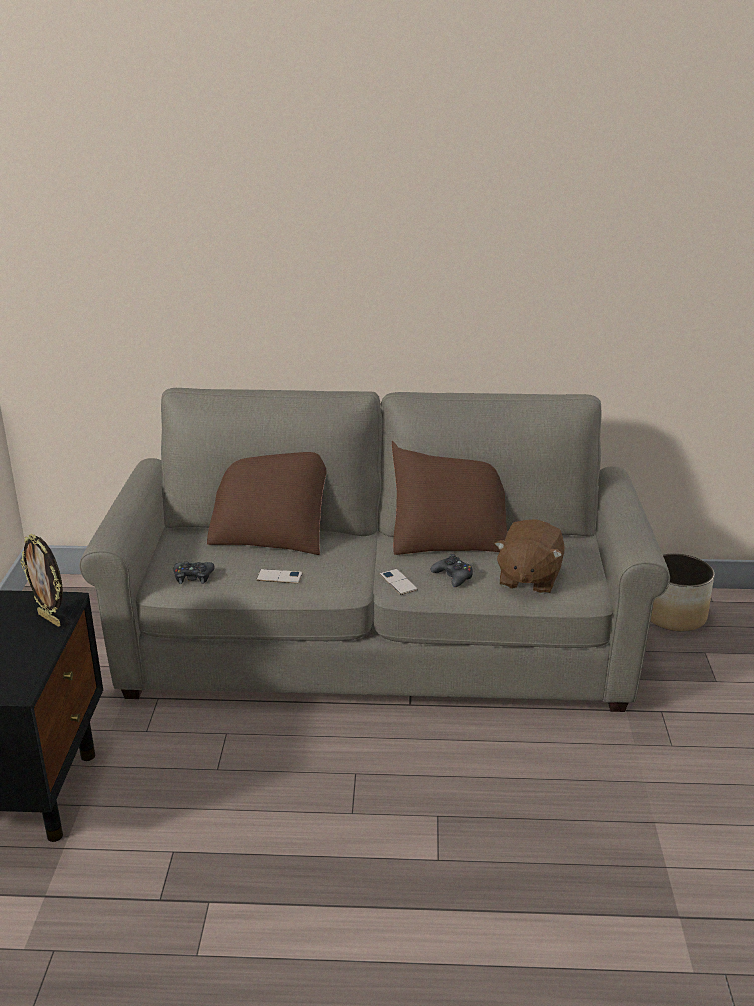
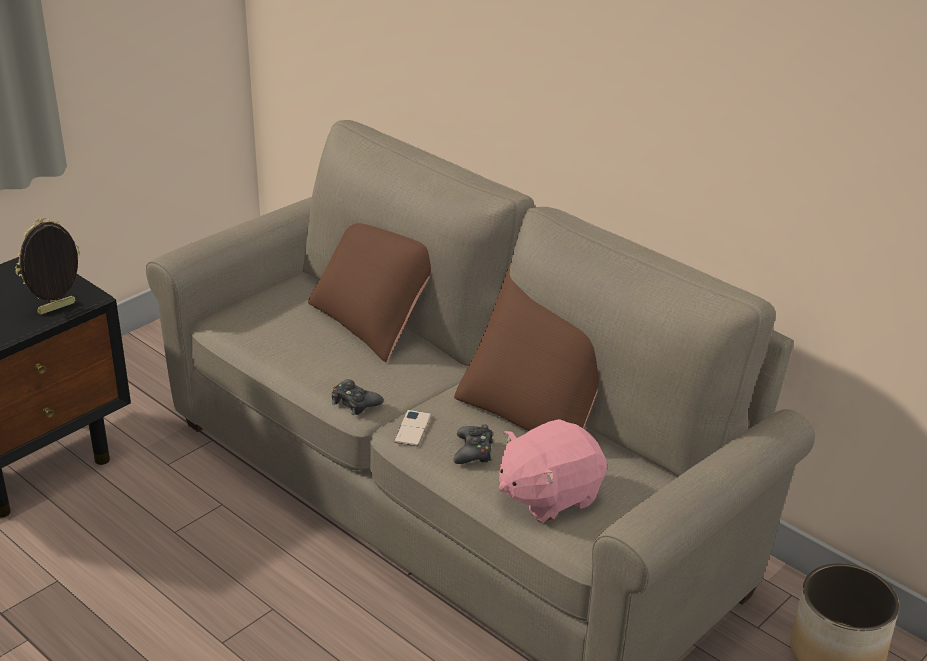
camera: 40 degrees right, 5 degrees up
picture frame [21,534,63,627] -> picture frame turned 60 degrees clockwise [15,218,80,314]
black game controller [173,561,215,584] -> black game controller moved to [332,379,384,415]
phone [256,569,303,584] -> none
brown plush toy [495,520,565,594] -> pink plush toy [499,419,607,523]

